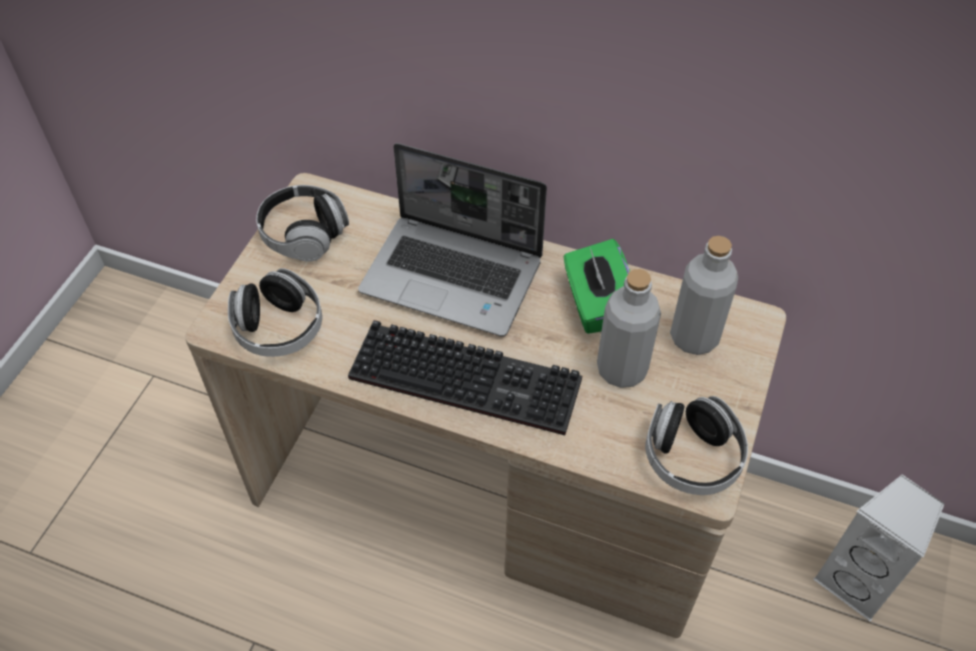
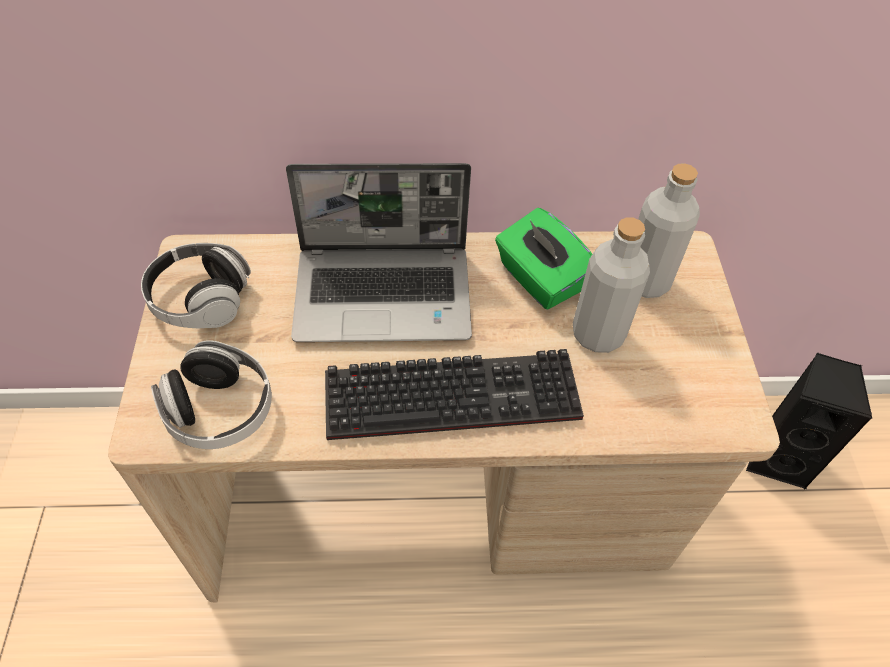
camera: 25 degrees left, 0 degrees up
headphones [645,396,748,495] -> none
white speaker [813,474,945,622] -> black speaker [746,353,872,489]

